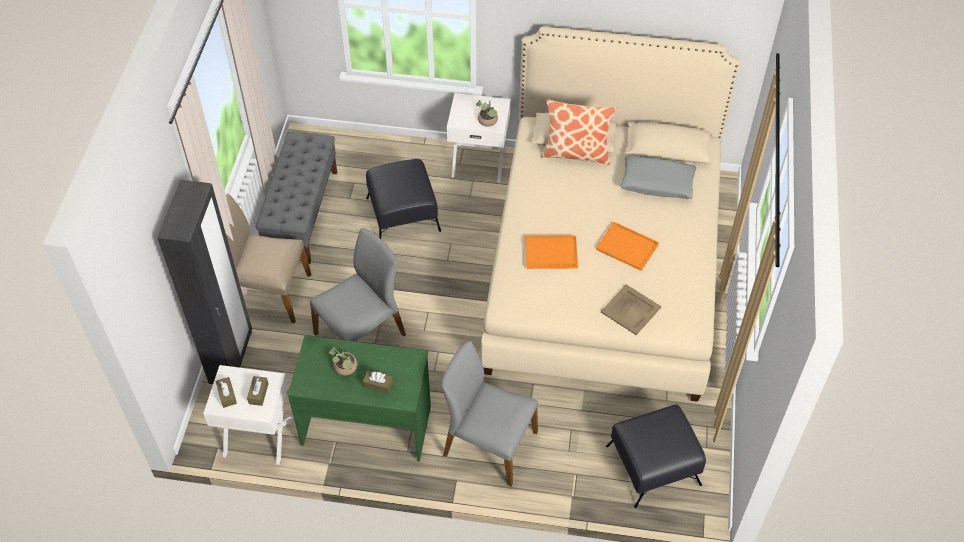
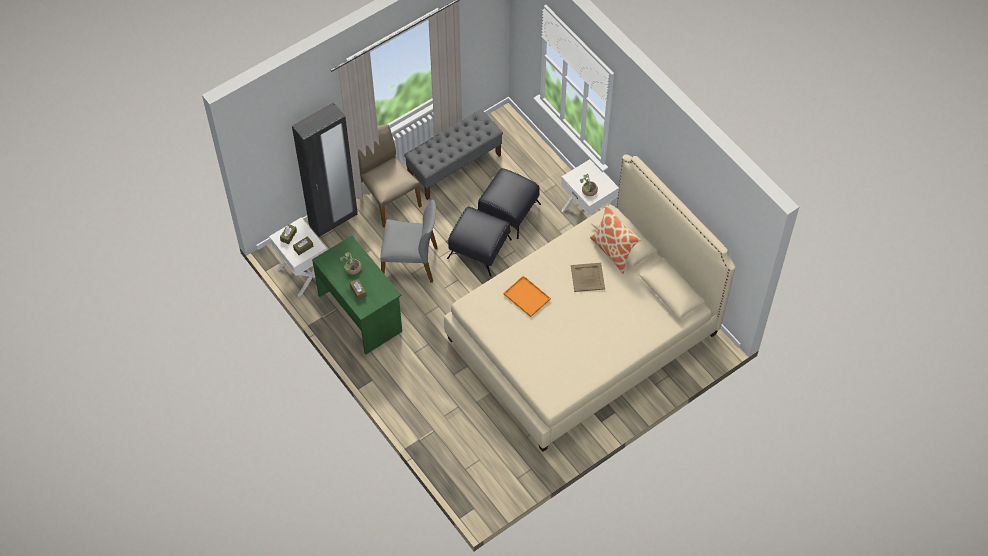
camera: 45 degrees right, 5 degrees up
grey chair [442,341,538,487] -> none
orange tray [596,222,659,271] -> none
beige tray [601,284,661,335] -> beige tray moved to [571,263,605,292]
black ottoman [606,405,706,508] -> black ottoman moved to [447,207,512,277]
grey pillow [620,156,696,199] -> none

